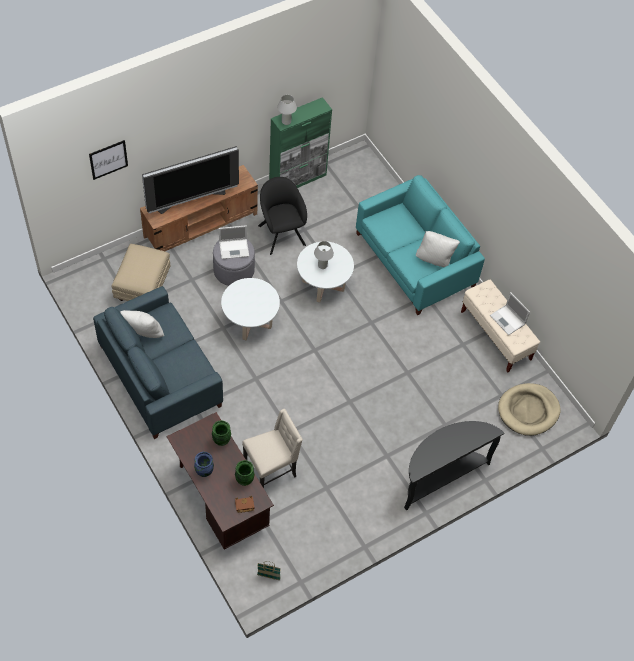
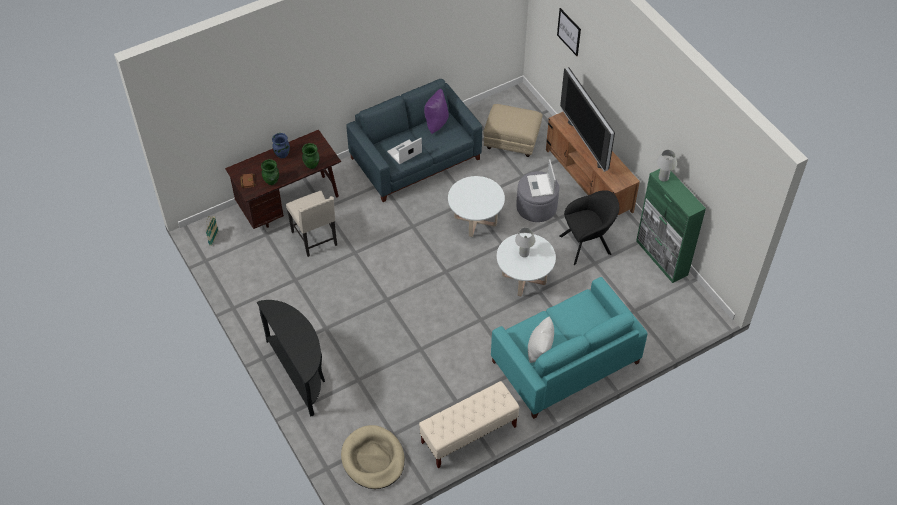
camera: 95 degrees right, 5 degrees down
white pillow [120,310,164,338] -> purple pillow [424,89,449,134]
laptop [490,292,530,335] -> laptop moved to [387,138,422,164]

